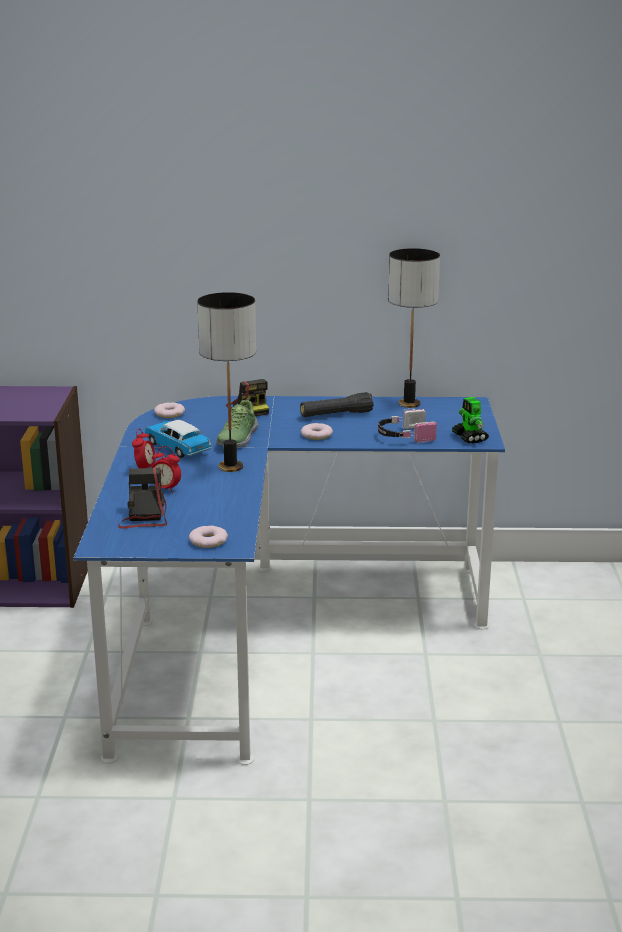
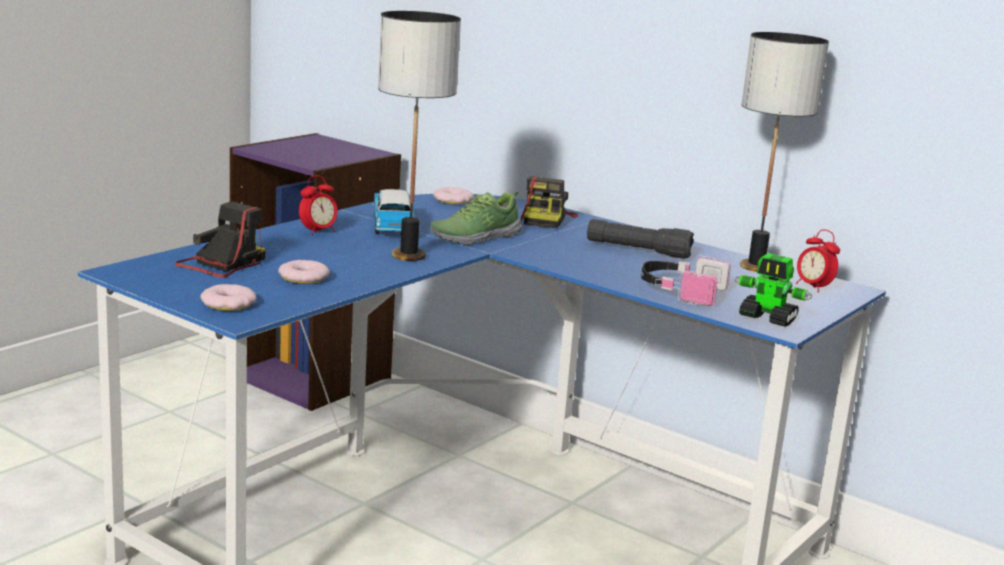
camera: 35 degrees right, 5 degrees down
alarm clock [151,446,181,493] -> alarm clock moved to [796,229,840,292]
donut [301,423,333,440] -> donut moved to [278,260,330,284]
toy robot [452,397,489,444] -> toy robot turned 75 degrees counterclockwise [735,253,812,327]

